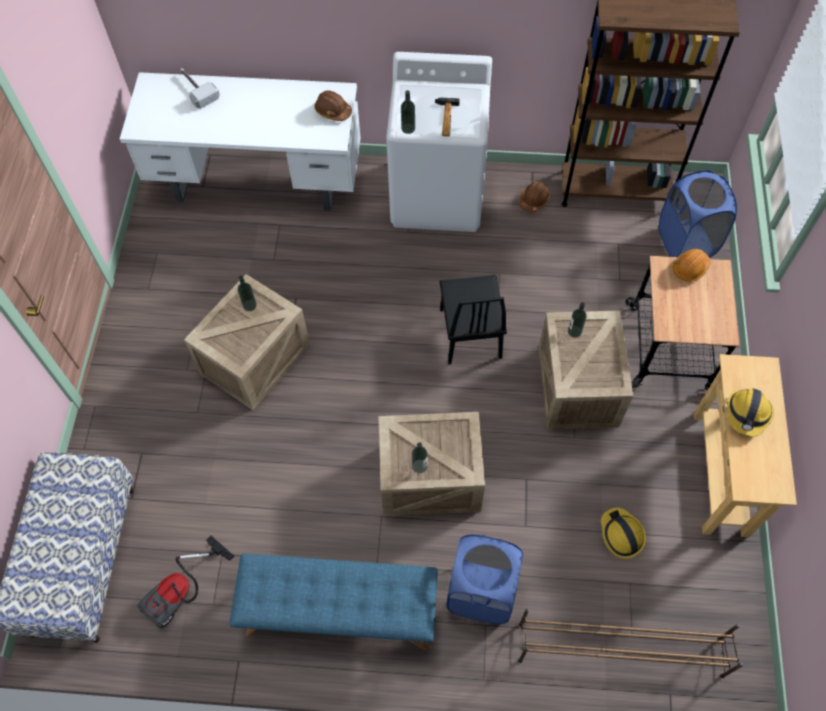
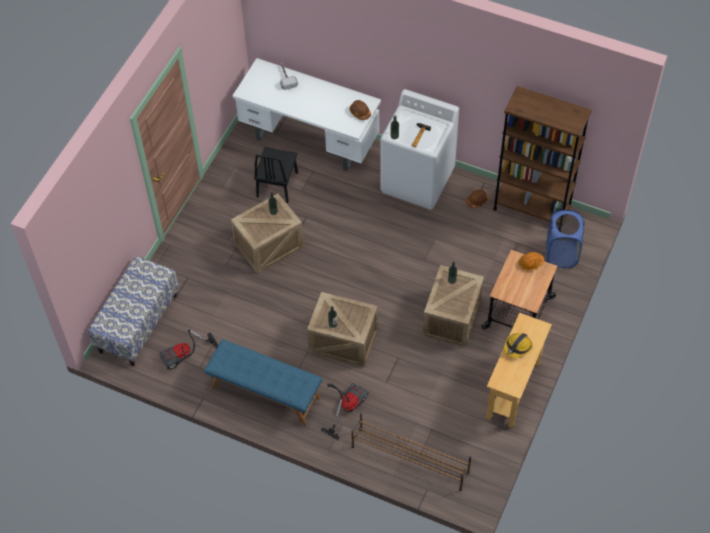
camera: 20 degrees right, 5 degrees down
black chair [440,275,507,365] -> black chair moved to [254,147,298,203]
blue laundry basket [446,535,523,624] -> vacuum cleaner [321,383,369,440]
hard hat [601,507,646,559] -> none

